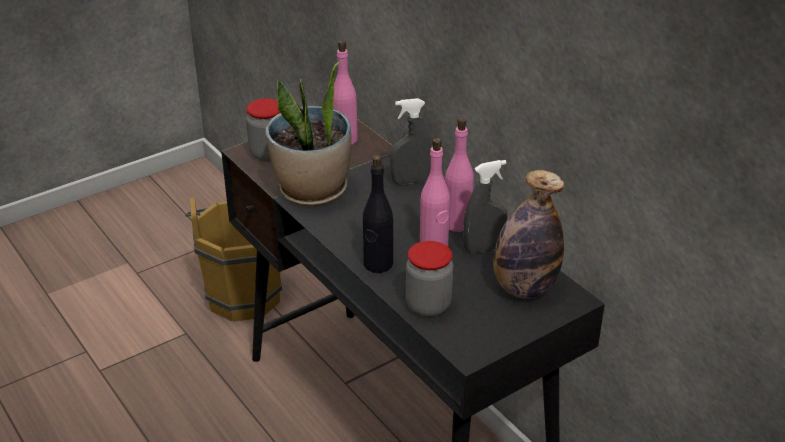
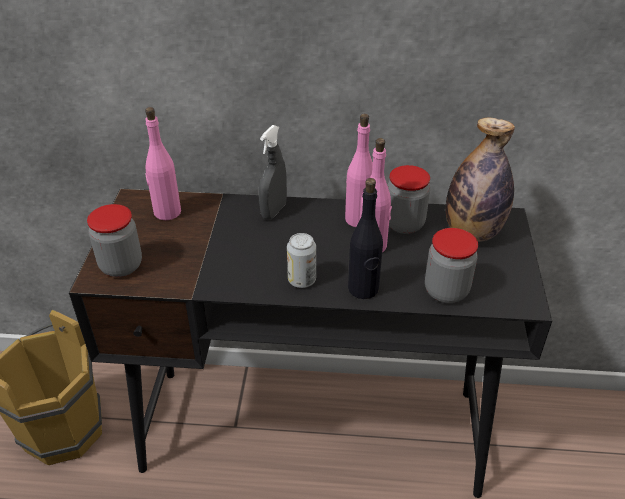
camera: 50 degrees left, 5 degrees up
potted plant [266,62,351,206] -> none
grey spray bottle [463,160,508,254] -> jar [387,165,430,234]
none -> can [287,233,316,288]

